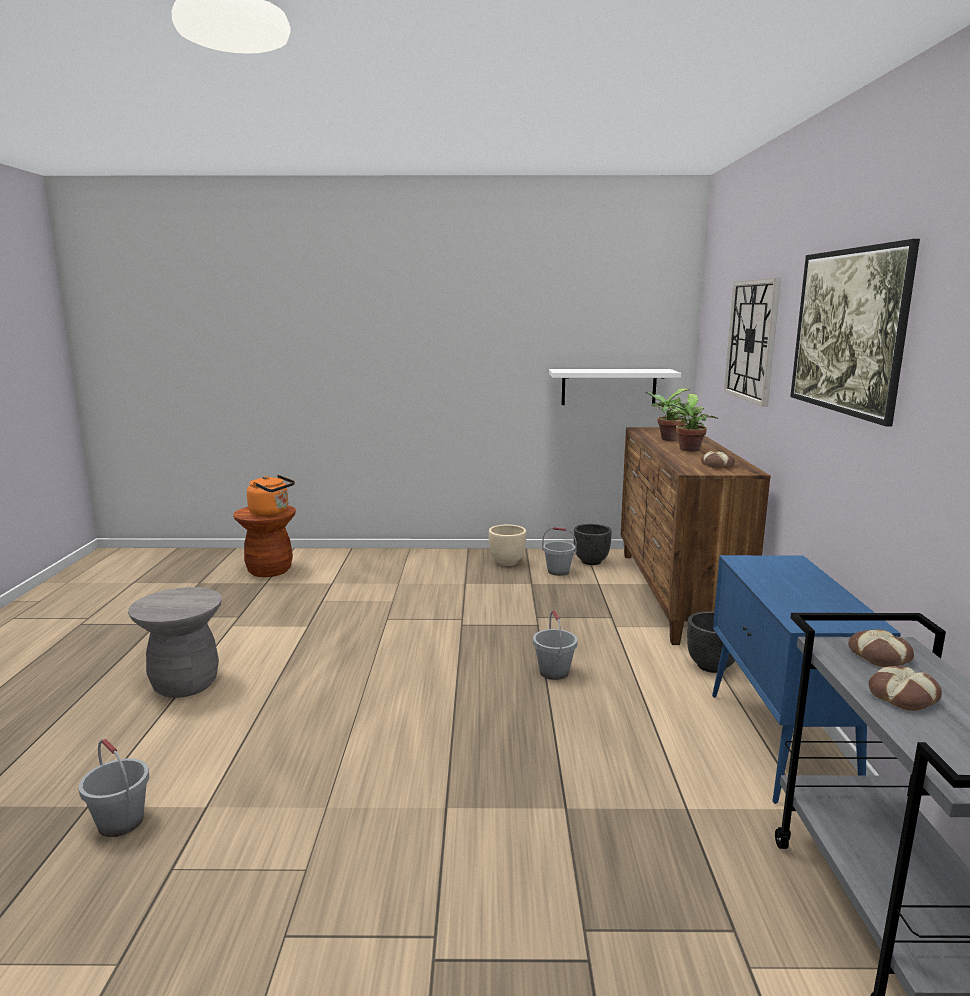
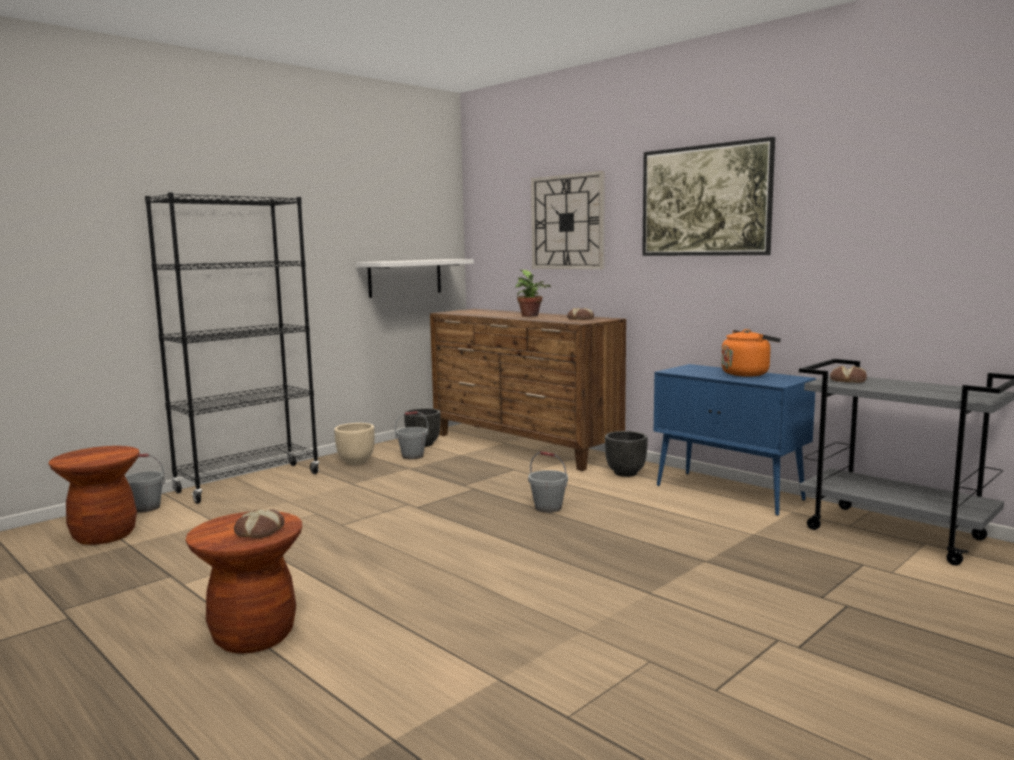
camera: 45 degrees left, 5 degrees down
grey bucket [78,739,149,837] -> grey bucket moved to [125,454,165,512]
grey stool [128,587,222,698] -> brown stool [186,511,302,654]
orange kettle [247,475,295,516] -> orange kettle moved to [721,329,781,377]
potted plant [645,388,695,441] -> none
bread [869,666,942,711] -> bread moved to [234,509,285,538]
none -> black bookcase [145,192,319,504]

